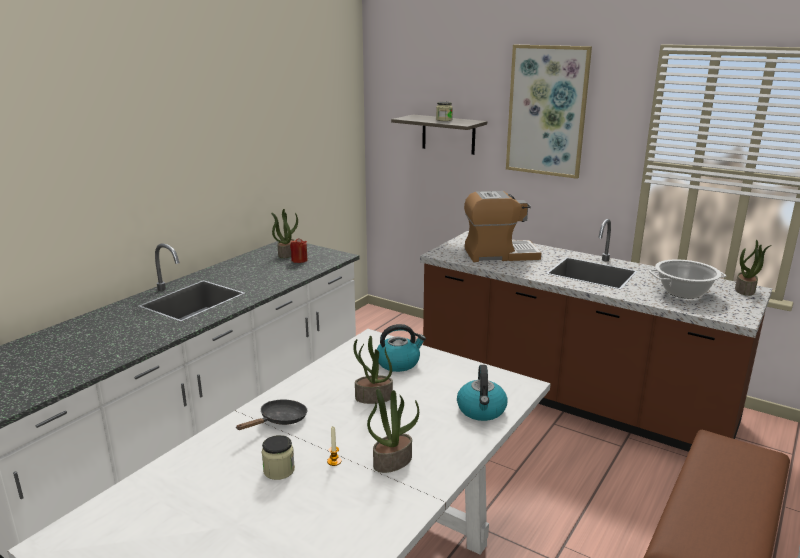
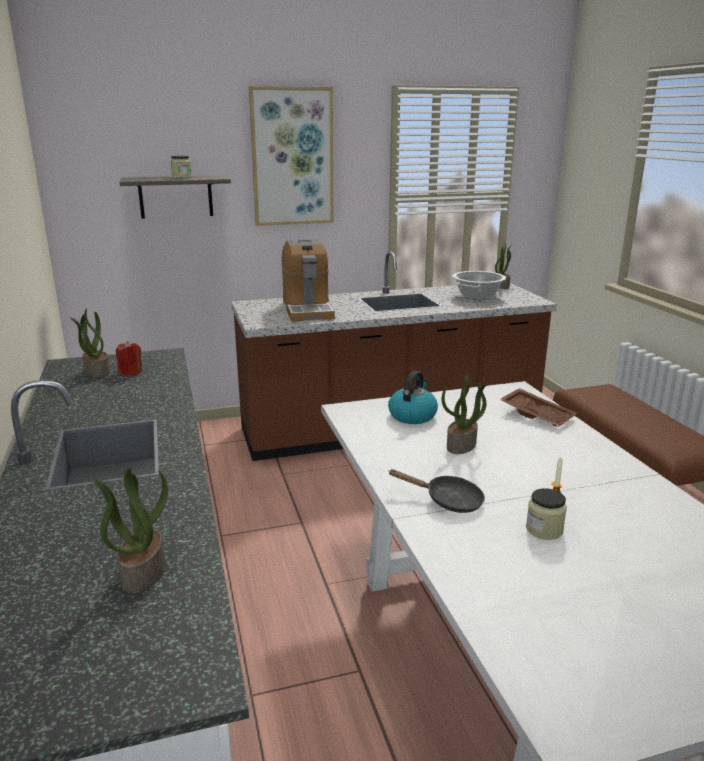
camera: 50 degrees left, 0 degrees up
black frying pan [236,400,307,430] -> black frying pan turned 120 degrees clockwise [388,469,485,513]
potted plant [367,389,419,473] -> potted plant moved to [95,468,168,594]
kettle [457,365,508,421] -> brown tray [500,388,577,427]
coffee machine [464,191,541,262] -> coffee machine turned 135 degrees clockwise [281,239,335,322]

